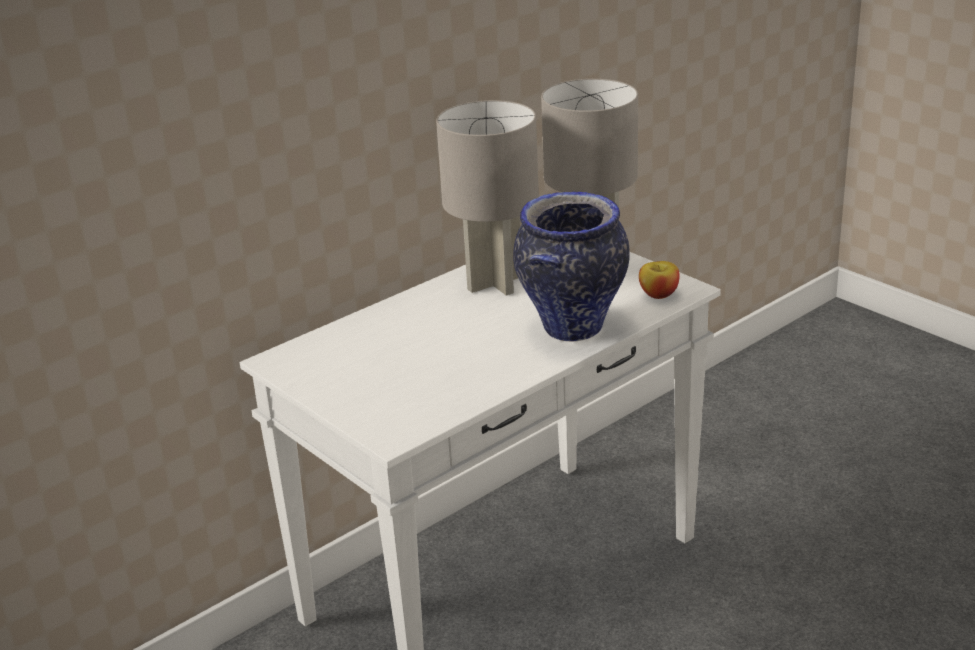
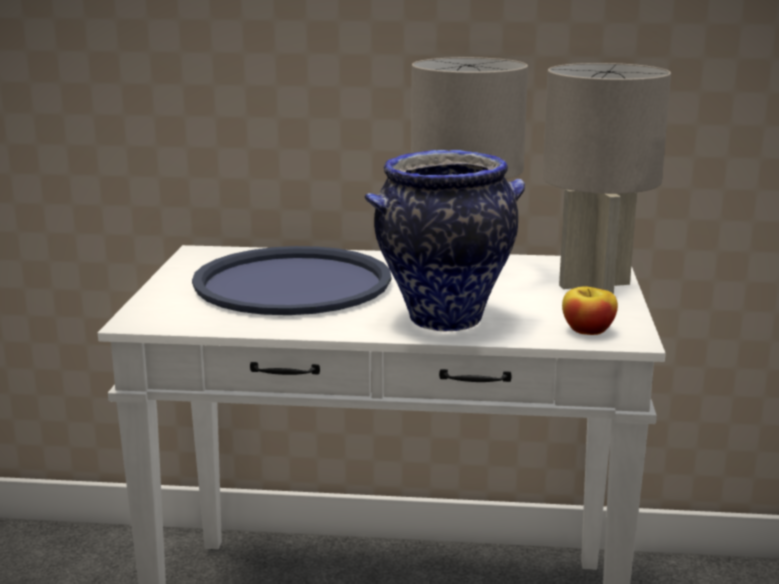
camera: 45 degrees right, 10 degrees down
none -> blue tray [192,246,391,315]

